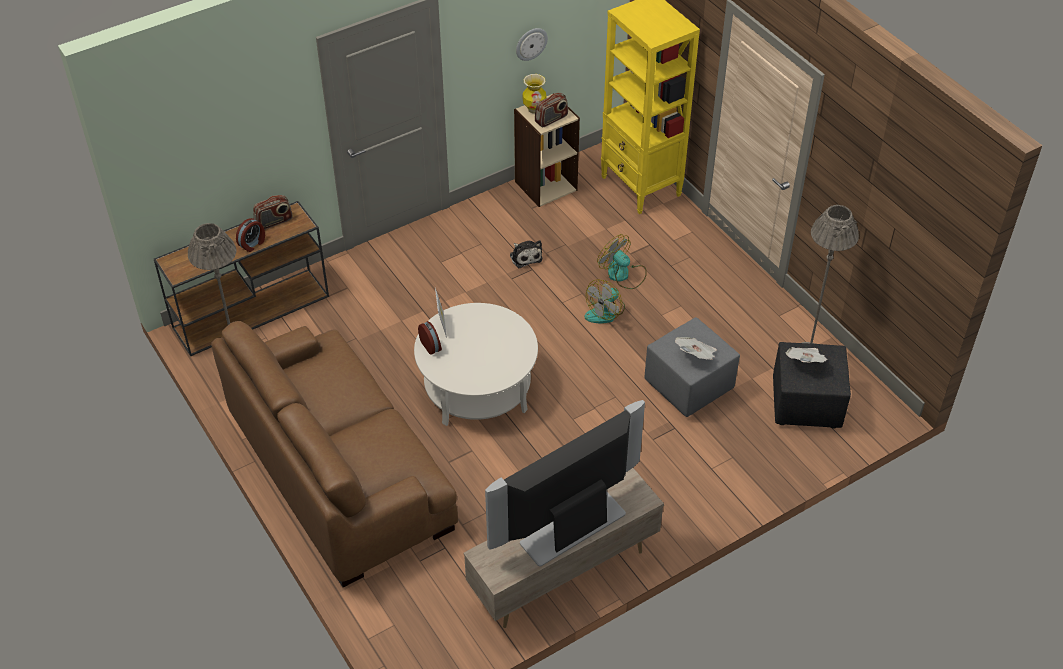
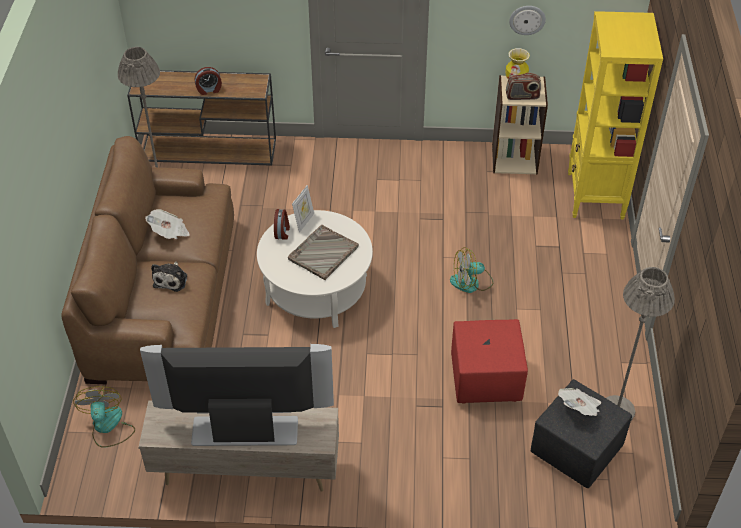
camera: 35 degrees right, 0 degrees up
radio [253,195,293,229] -> none
plush toy [510,240,542,268] -> plush toy moved to [151,262,187,292]
fan [597,234,647,289] -> fan moved to [73,386,135,448]
grey ottoman [645,317,740,417] -> red ottoman [451,319,528,404]
newspaper [675,337,717,360] -> newspaper moved to [145,209,190,239]
none -> grey tray [288,225,359,280]

